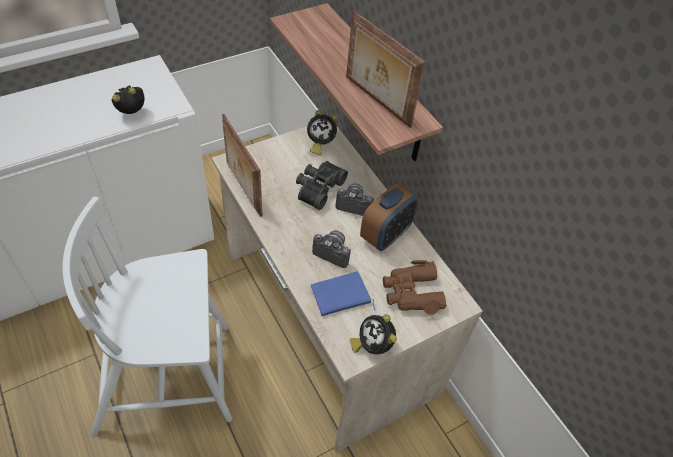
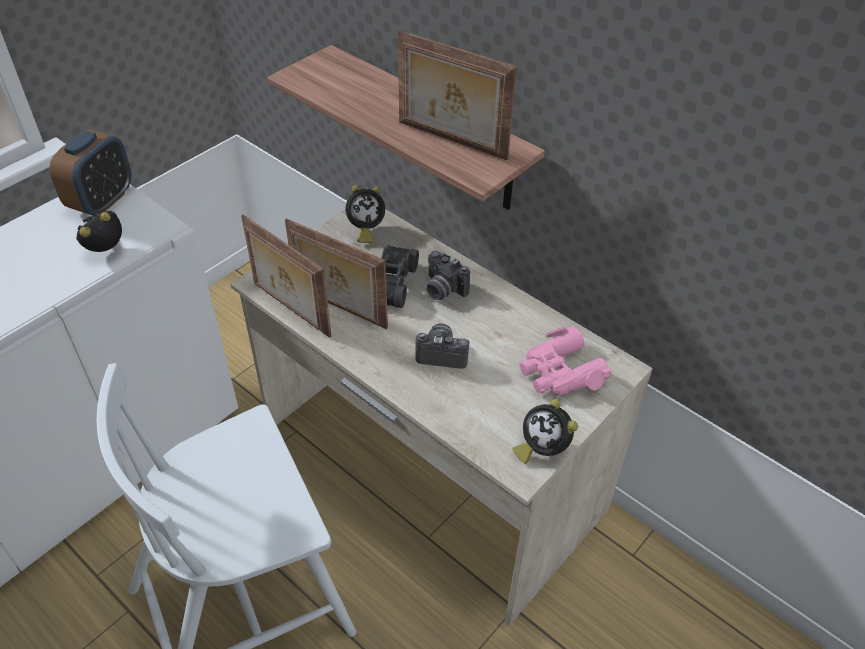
camera: 15 degrees left, 5 degrees down
blue book [311,271,375,316] -> none
camera [335,184,374,216] -> camera turned 135 degrees counterclockwise [427,250,470,300]
alarm clock [360,184,418,251] -> alarm clock moved to [49,129,132,215]
brown binoculars [383,260,447,315] -> pink binoculars [519,326,612,396]
none -> picture frame [285,219,388,329]

